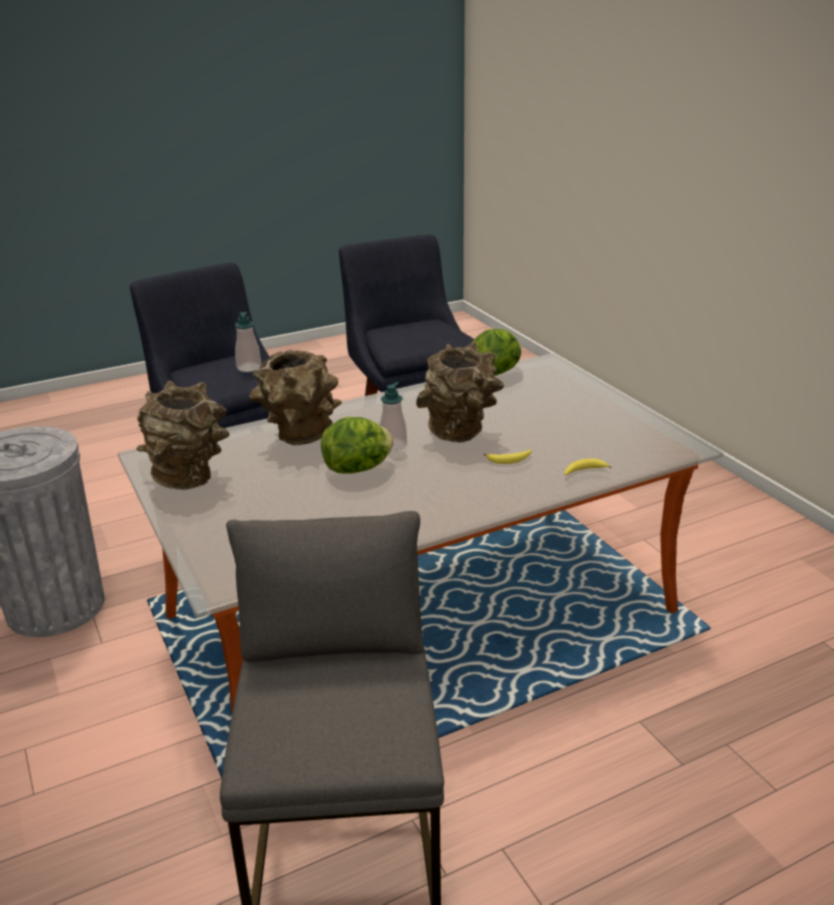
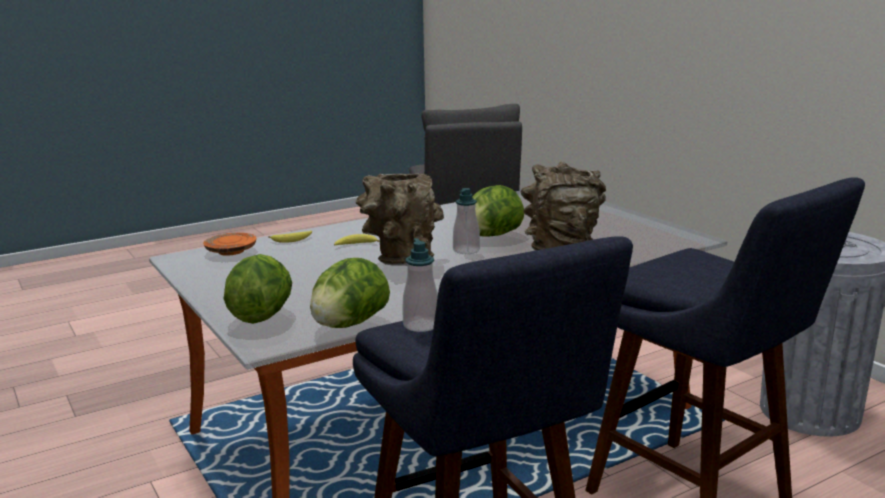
camera: 175 degrees right, 10 degrees down
brown vase [137,380,229,490] -> none
soap dispenser [235,312,261,372] -> soap dispenser moved to [402,238,438,332]
none -> orange plate [203,233,257,256]
none -> lettuce [223,254,292,324]

